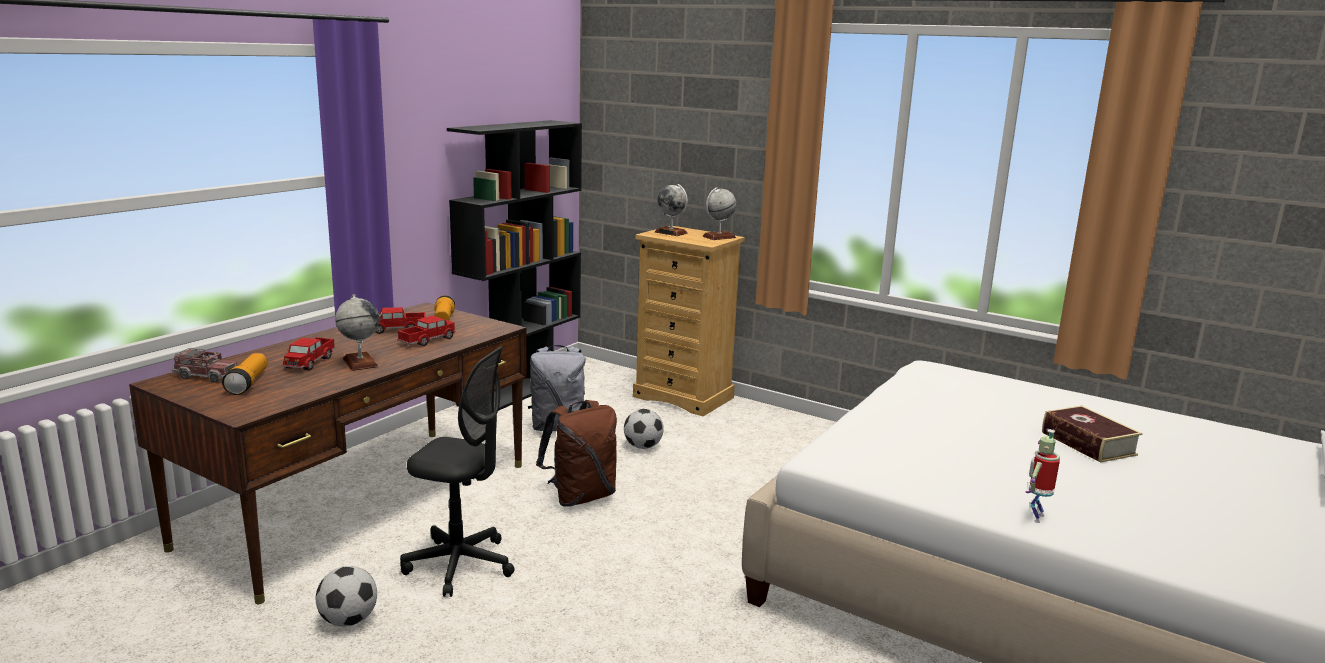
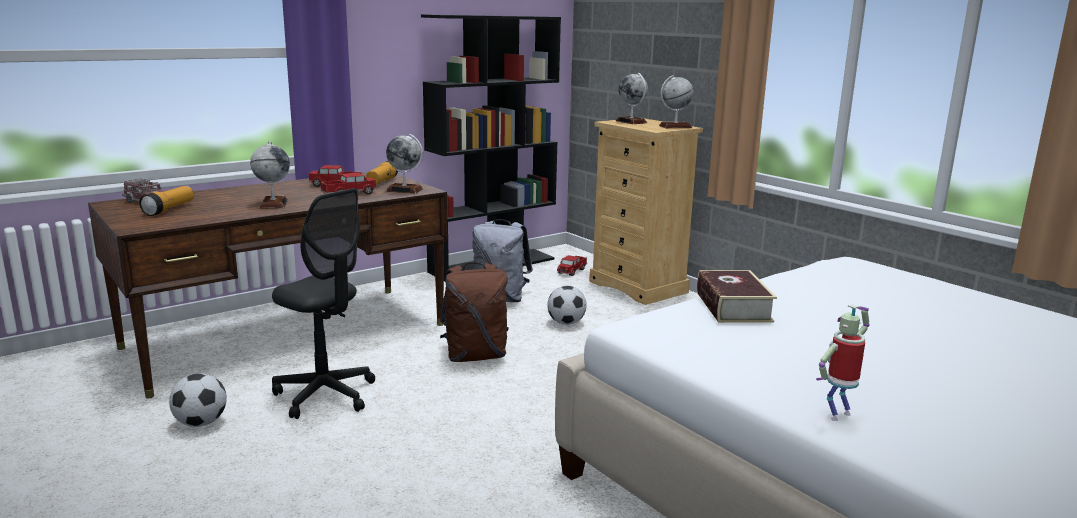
camera: 20 degrees right, 0 degrees up
toy truck [283,337,336,370] -> toy truck moved to [557,255,587,276]
book [1042,406,1143,463] -> book moved to [697,270,777,323]
none -> globe [386,134,423,194]

